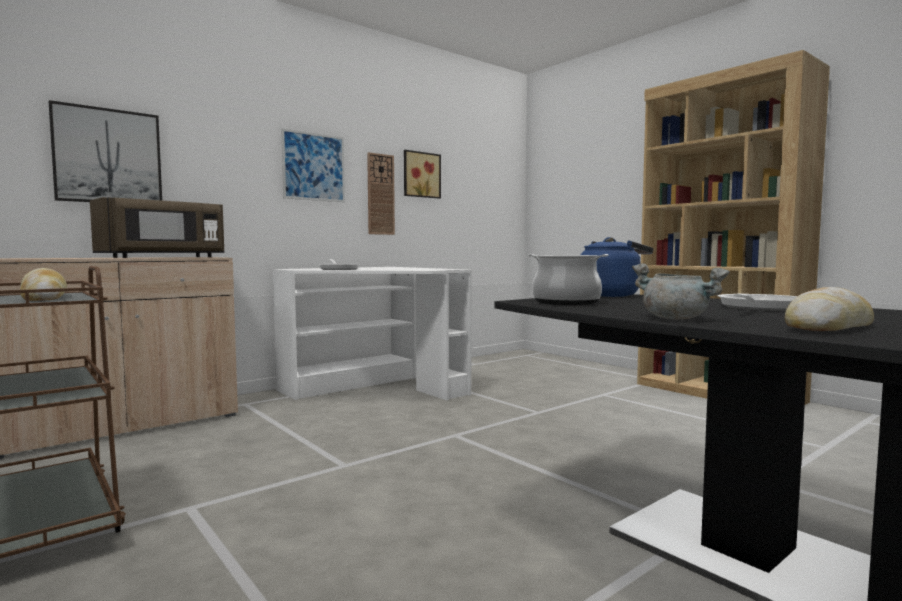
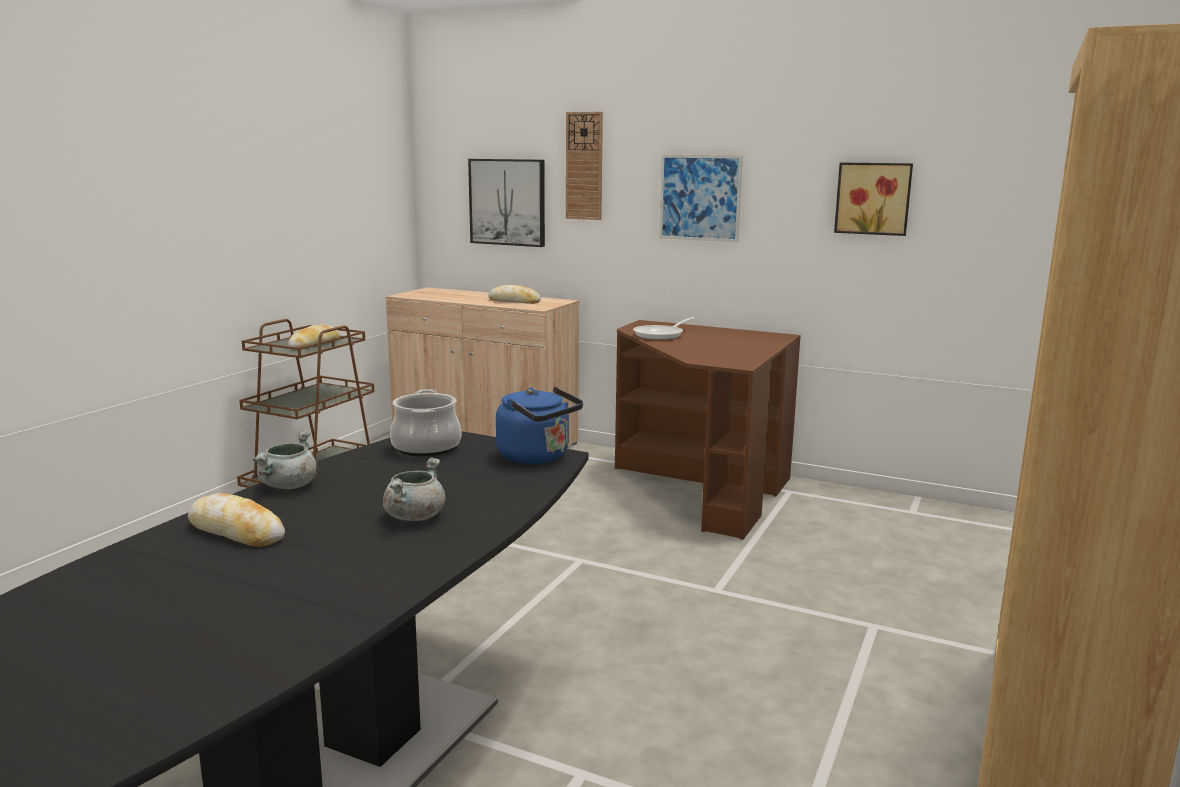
camera: 65 degrees right, 10 degrees up
brown microwave [90,197,224,258] -> bread [488,285,541,304]
white desk [273,267,472,400] -> brown desk [615,320,801,540]
wall clock [367,152,395,235] -> wall clock moved to [566,112,603,220]
frying pan [717,294,797,311] -> grey cooking pot [382,458,445,521]

